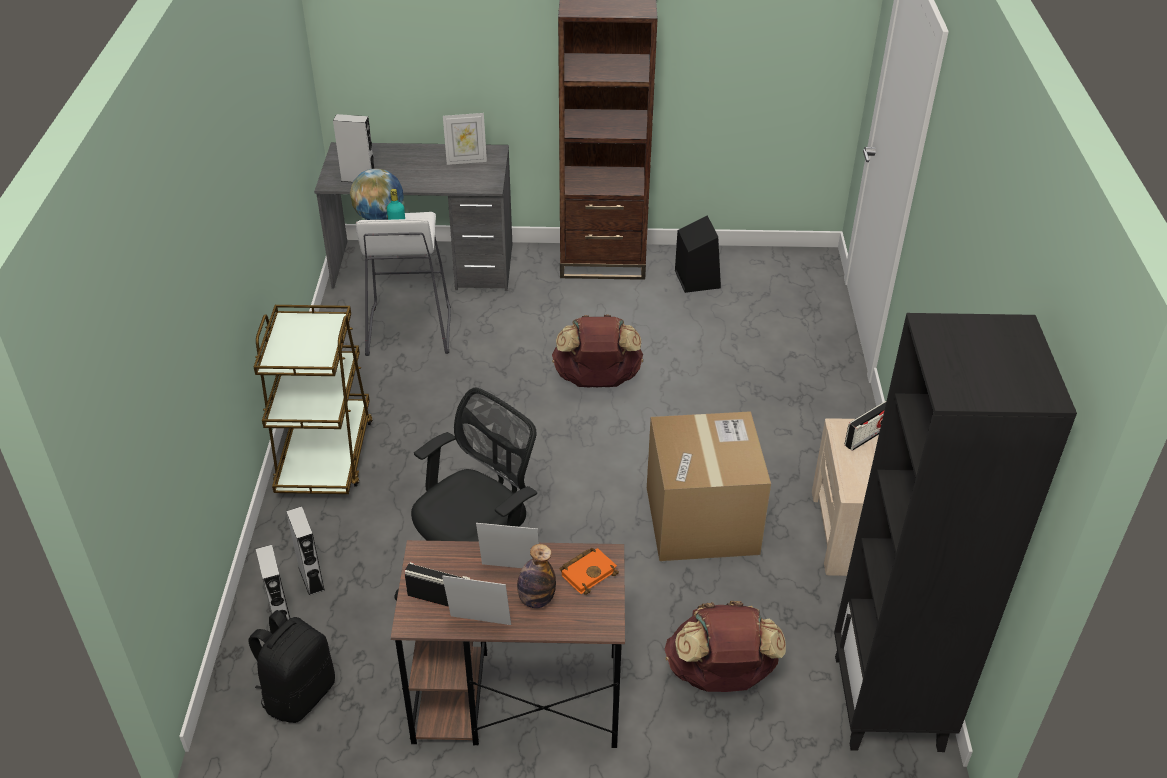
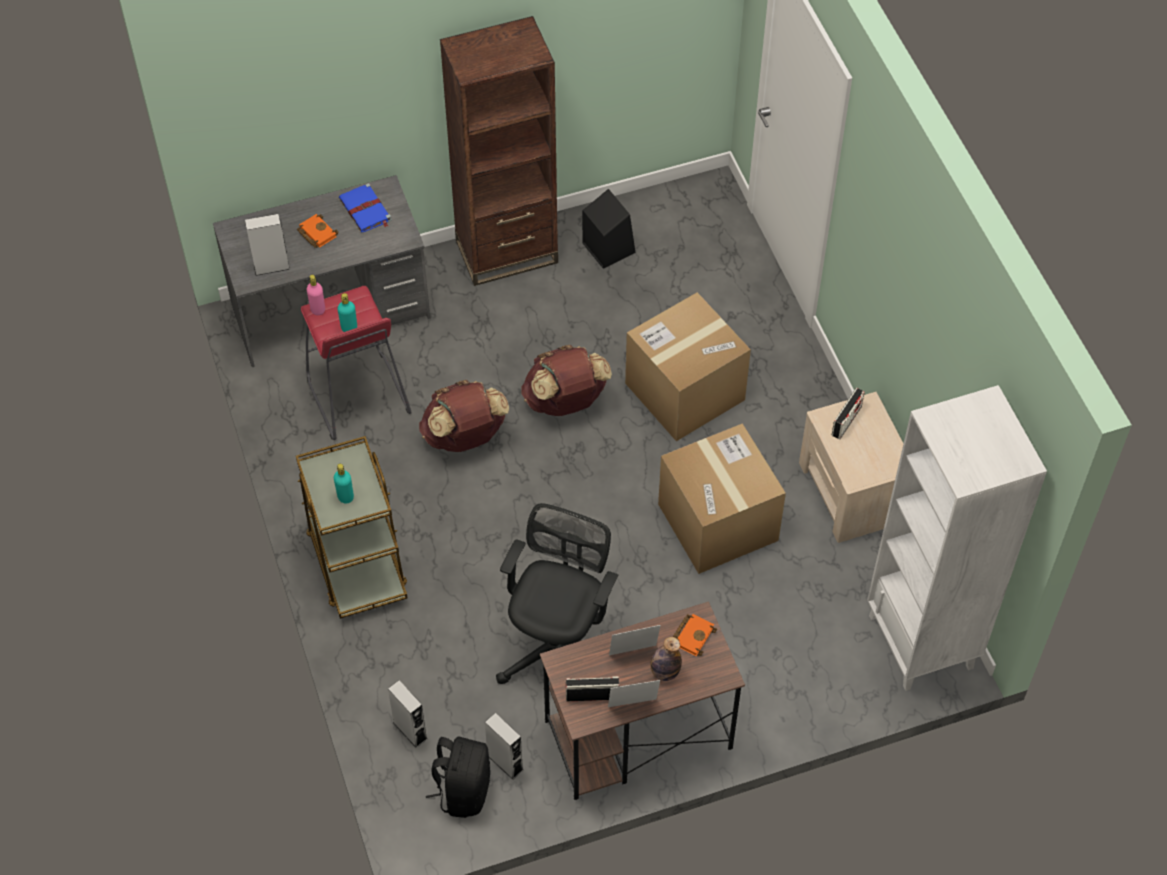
camera: 20 degrees left, 15 degrees up
grey speaker [286,506,325,596] -> grey speaker moved to [485,713,523,779]
globe [350,169,404,220] -> pink bottle [307,275,325,315]
white stool [356,212,451,356] -> red stool [301,286,412,440]
picture frame [443,113,487,165] -> blue book [339,183,392,232]
brown backpack [665,601,786,692] -> brown backpack moved to [419,380,510,452]
black bookcase [834,313,1077,752] -> white bookcase [867,385,1047,691]
none -> orange book [297,214,339,248]
none -> turquoise bottle [334,464,354,503]
none -> cardboard box [625,292,751,441]

